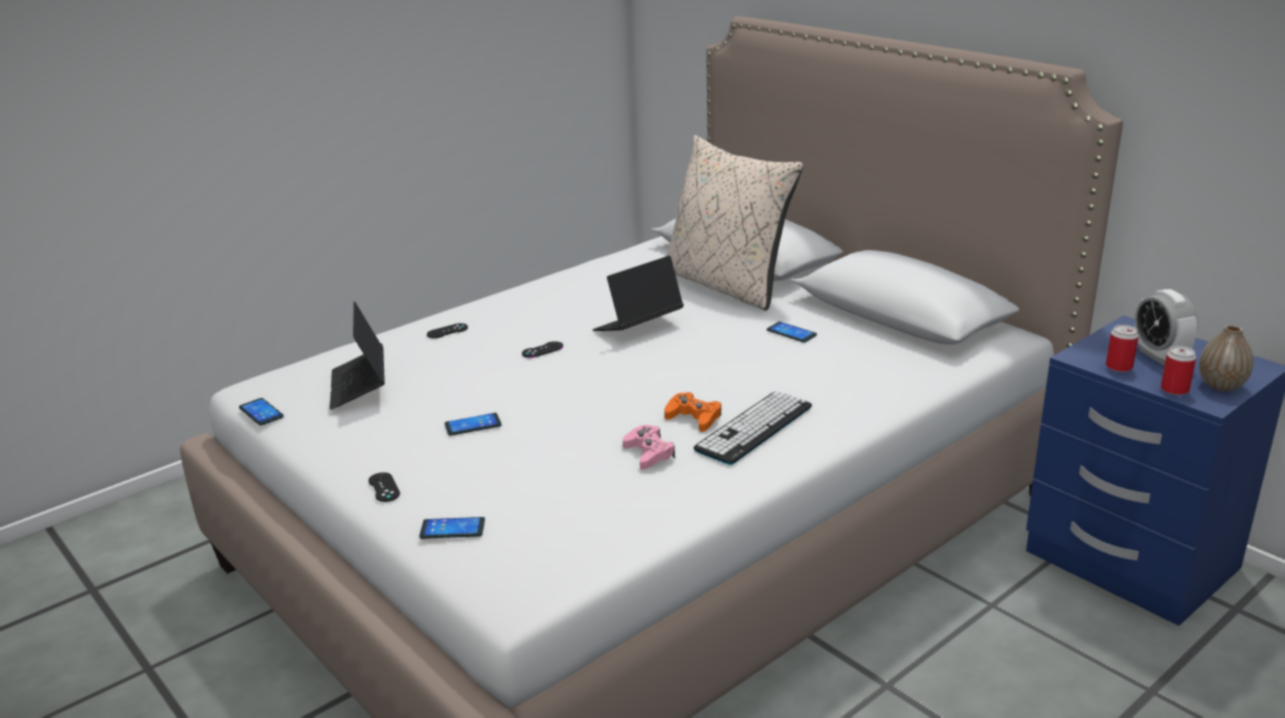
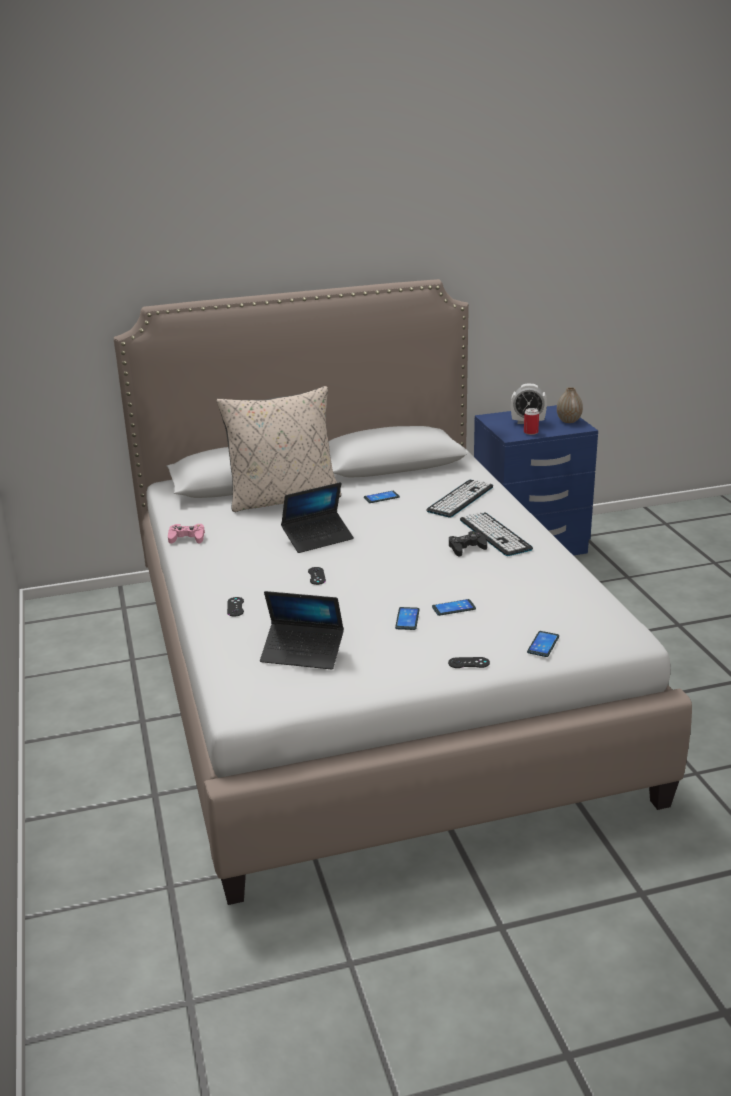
camera: 65 degrees left, 0 degrees up
phone [239,398,284,426] -> phone moved to [432,599,476,616]
laptop [593,256,684,331] -> laptop turned 105 degrees counterclockwise [281,482,354,553]
pink game controller [623,425,675,470] -> pink game controller moved to [168,524,205,544]
orange game controller [664,392,721,432] -> black game controller [449,531,487,557]
can [1161,346,1196,395] -> none
none -> keyboard [426,480,493,517]

